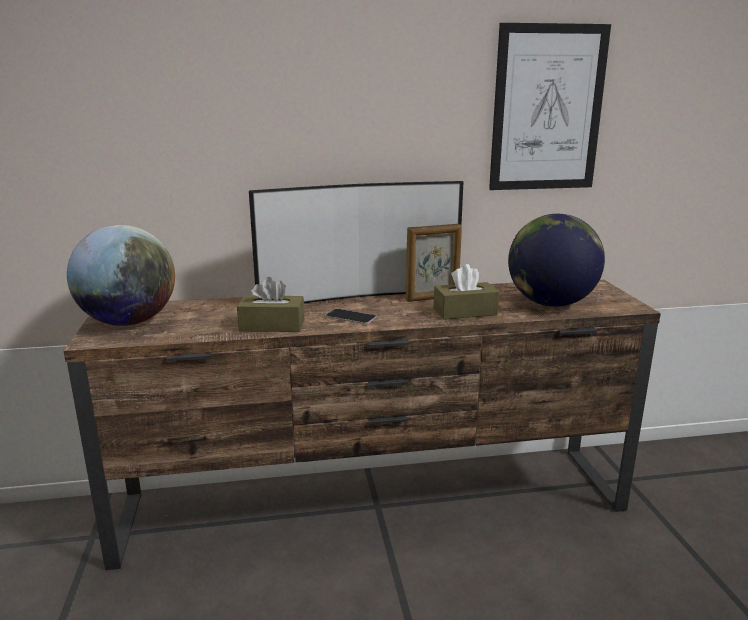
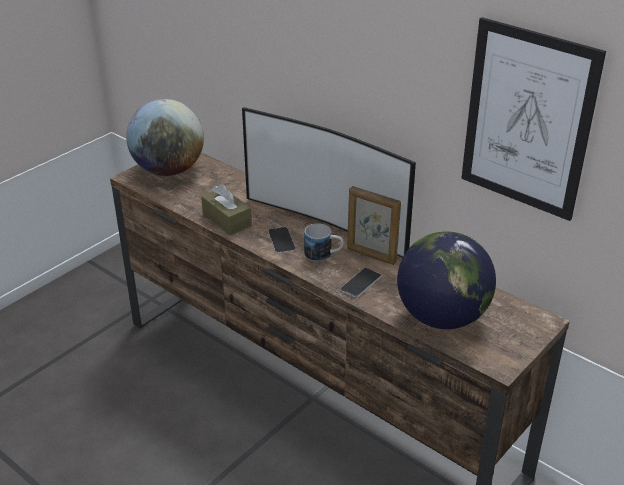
camera: 50 degrees right, 15 degrees up
brown tissue box [434,264,499,320] -> phone [340,268,382,298]
none -> mug [304,223,344,262]

